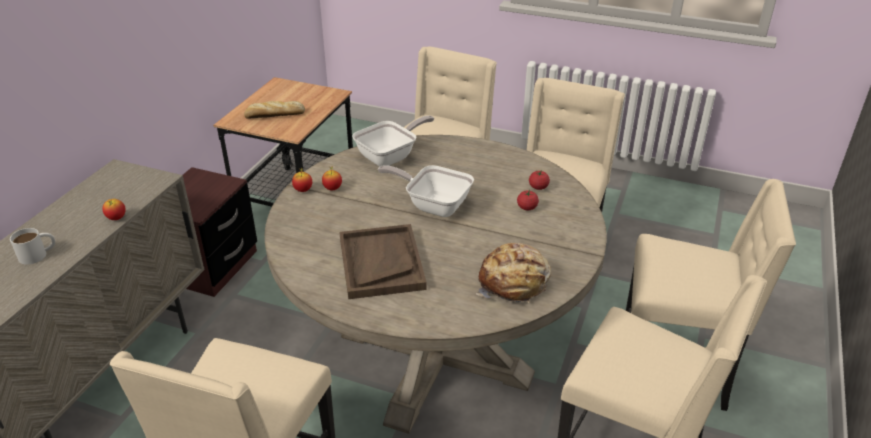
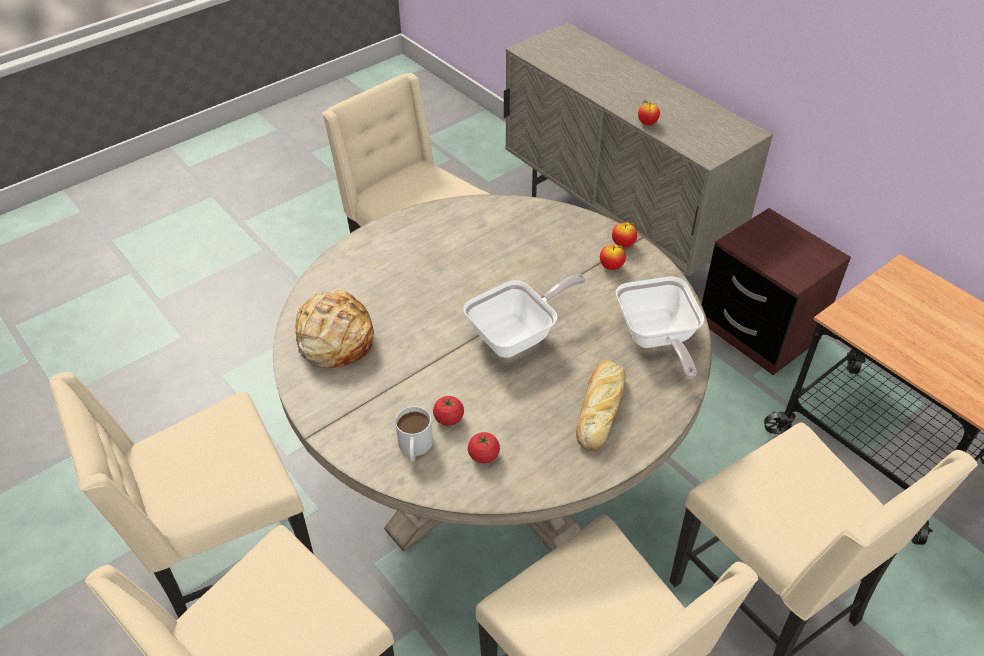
camera: 120 degrees right, 10 degrees up
white mug [10,228,55,265] -> white mug moved to [395,406,433,462]
bread [244,101,305,119] -> bread moved to [576,361,626,451]
brown tray [339,224,427,299] -> none

